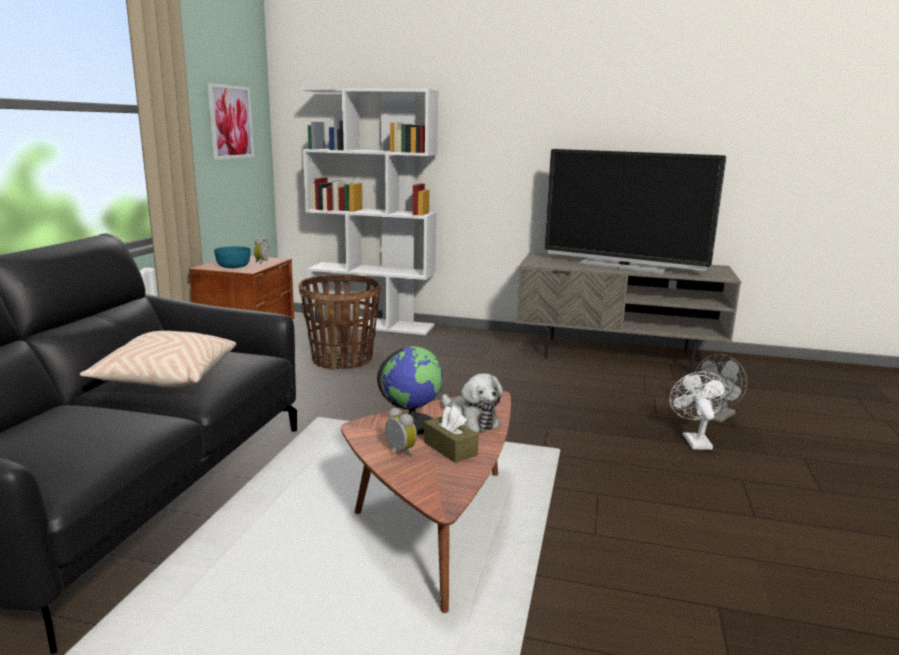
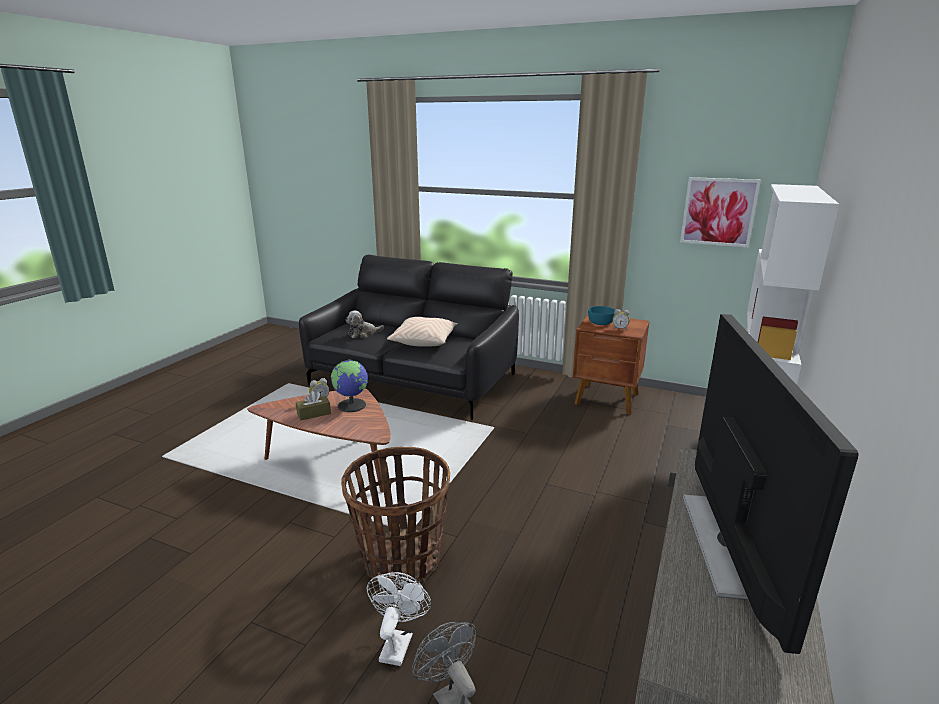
camera: 100 degrees right, 5 degrees up
basket [299,275,381,370] -> basket moved to [341,447,450,586]
plush toy [442,373,503,432] -> plush toy moved to [346,311,384,338]
television [545,149,726,274] -> television turned 150 degrees clockwise [683,314,858,654]
white fan [670,372,728,450] -> white fan turned 90 degrees counterclockwise [367,572,431,666]

